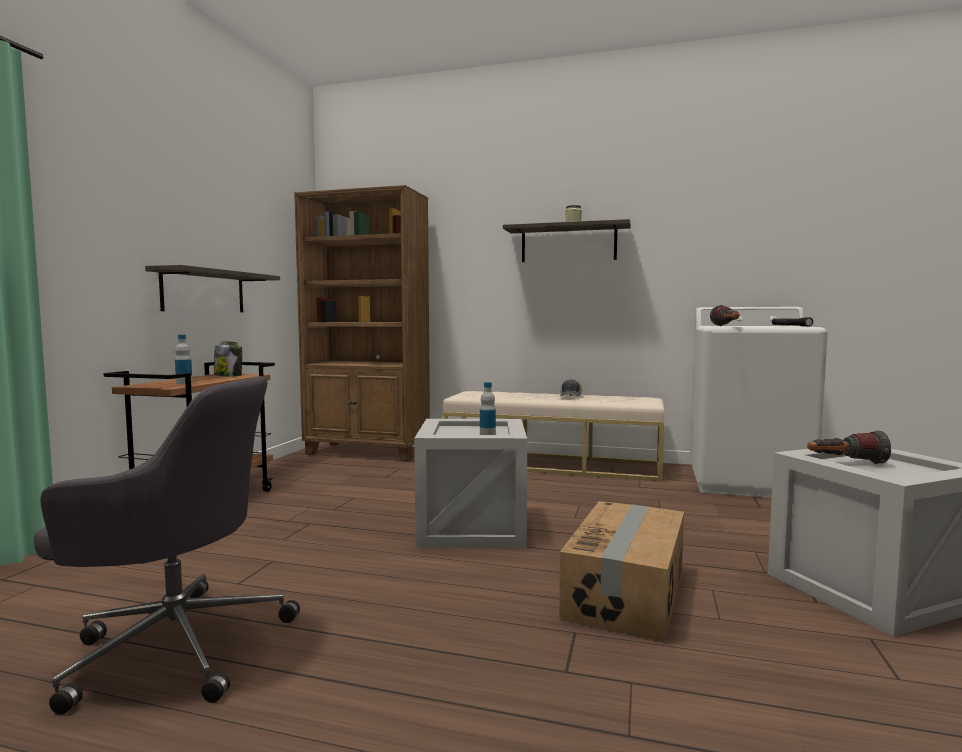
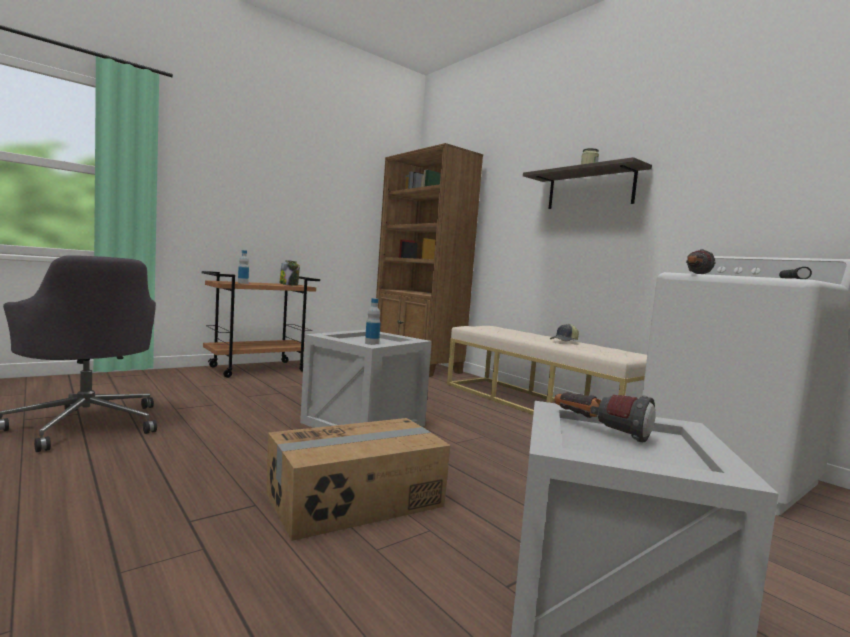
camera: 35 degrees right, 0 degrees up
shelf [145,265,280,312] -> none

